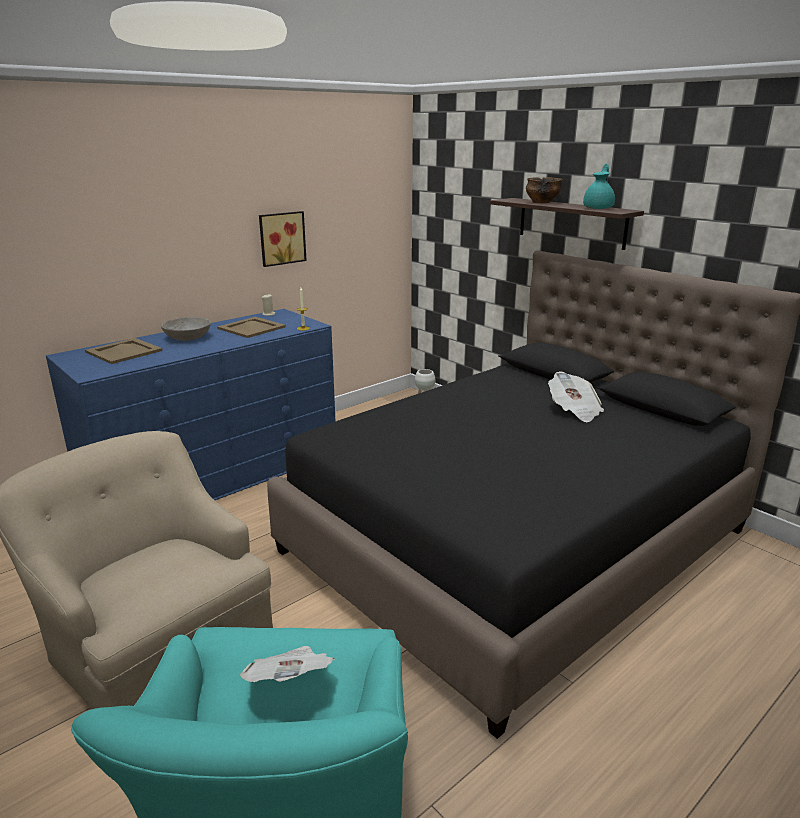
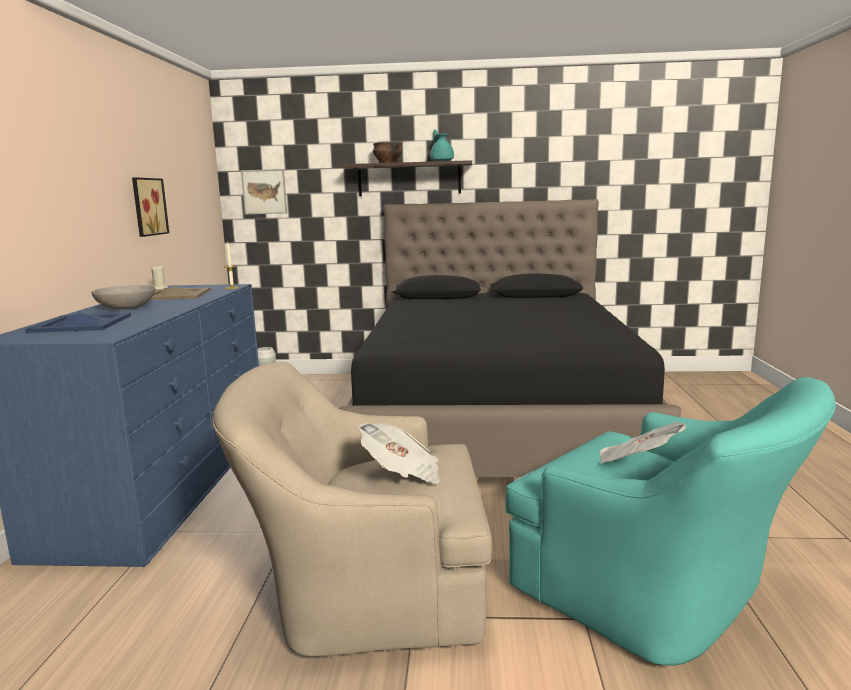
camera: 45 degrees left, 10 degrees down
beige tray [85,338,162,364] -> blue tray [25,313,131,333]
newspaper [548,372,604,423] -> newspaper moved to [359,423,440,484]
none -> picture [241,169,287,215]

